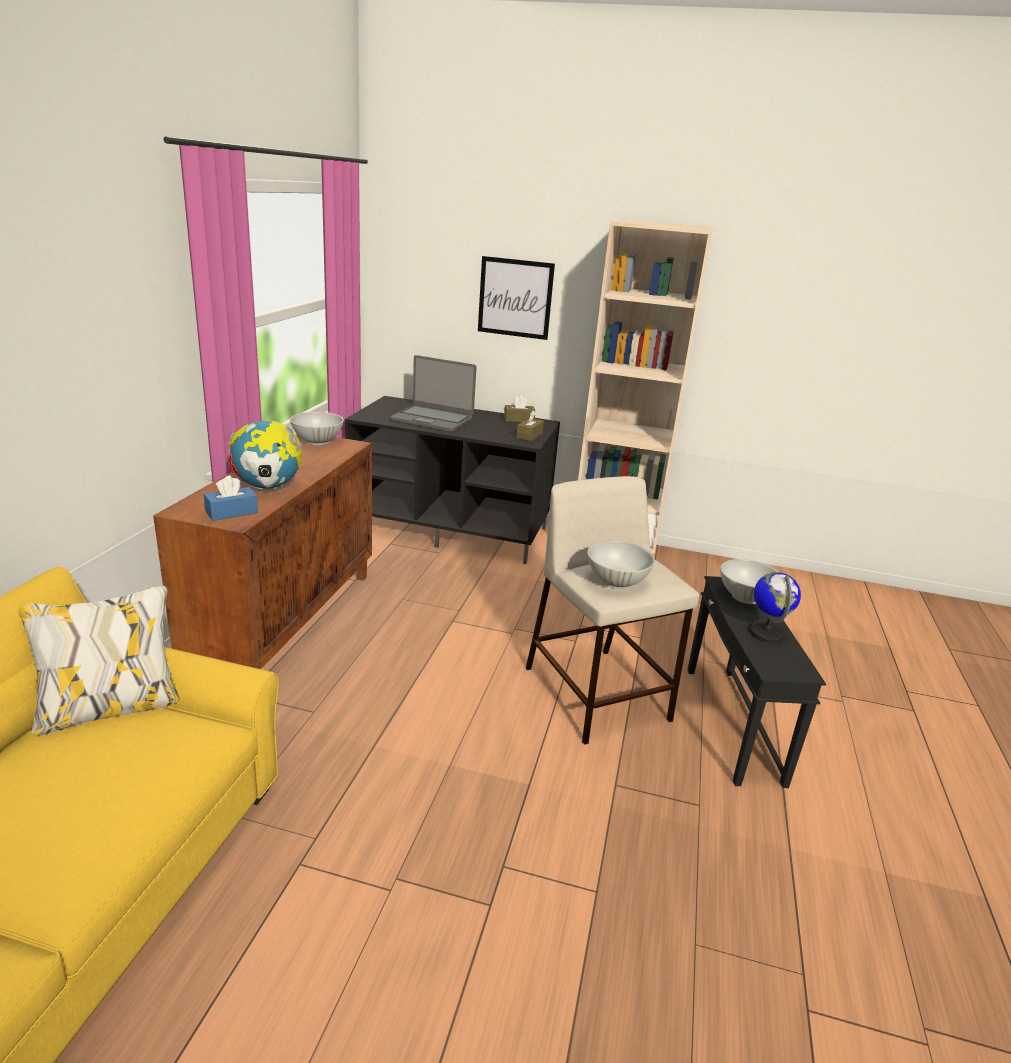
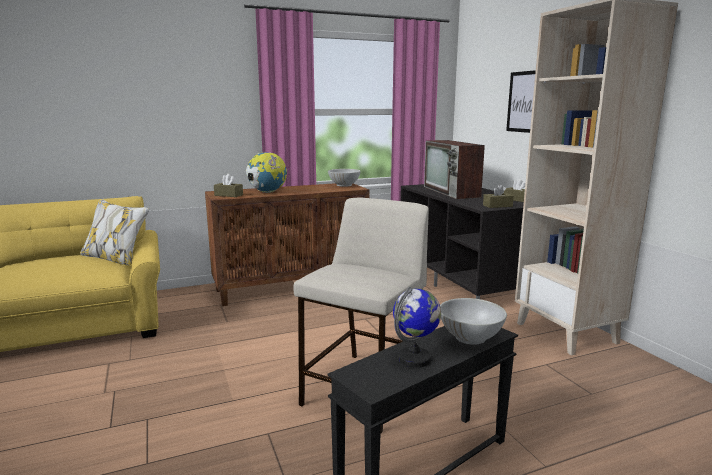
camera: 55 degrees right, 10 degrees down
blue tissue box [204,476,258,521] -> brown tissue box [214,174,243,197]
laptop [390,355,477,432] -> television [424,140,485,199]
white bowl [587,541,655,589] -> none

